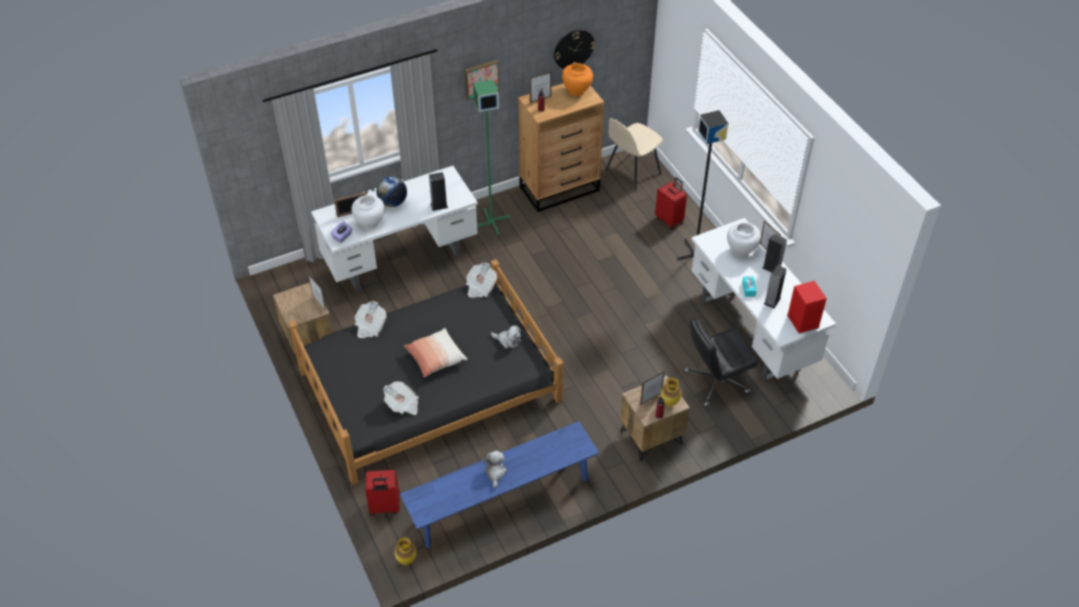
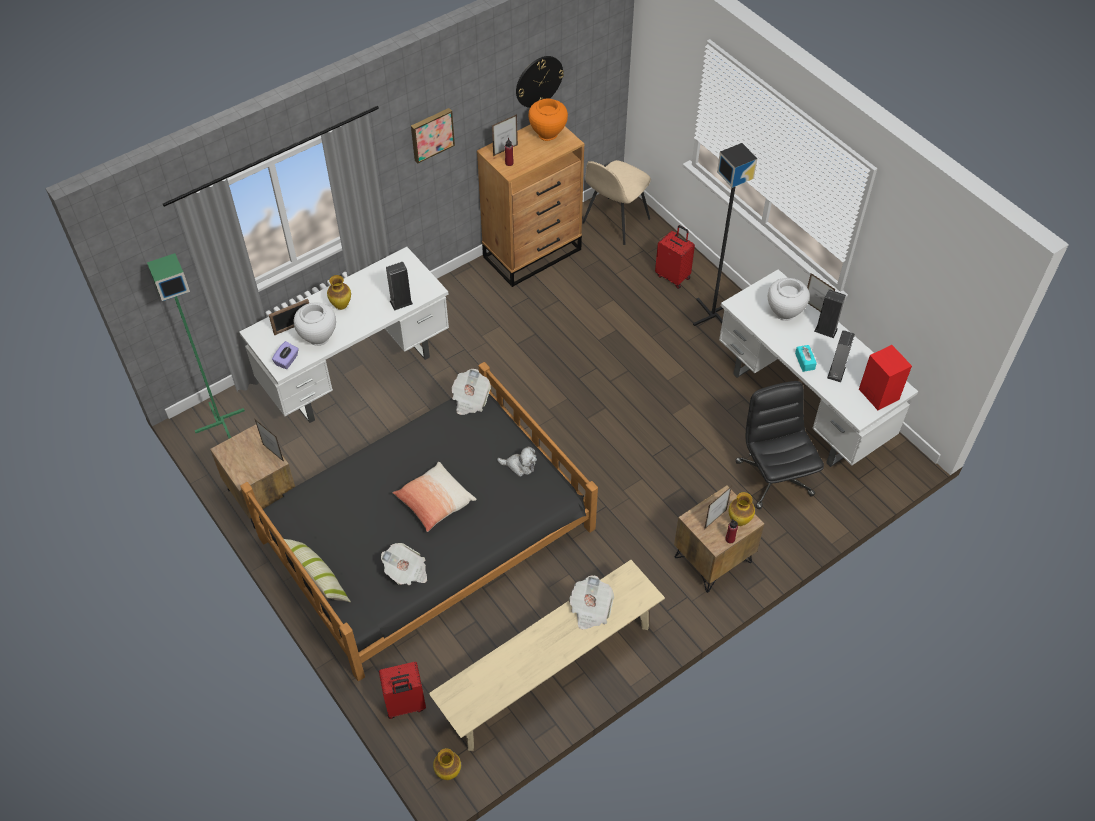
camera: 10 degrees left, 5 degrees up
newspaper [354,301,387,338] -> newspaper moved to [569,576,614,630]
globe [376,176,407,207] -> vase [327,275,351,310]
blue bench [400,421,599,548] -> beige bench [429,560,665,751]
green floor lamp [473,80,510,235] -> green floor lamp moved to [147,253,245,439]
plush toy [483,450,507,488] -> none
black office chair [684,318,757,407] -> black office chair turned 105 degrees clockwise [736,381,824,509]
none -> pillow [284,539,351,602]

